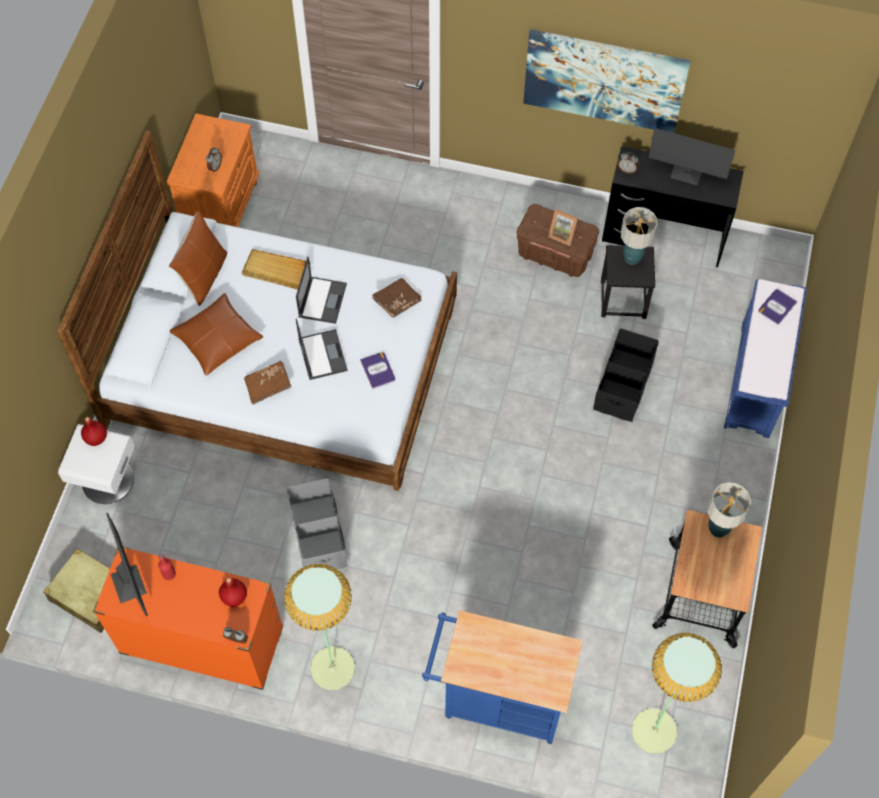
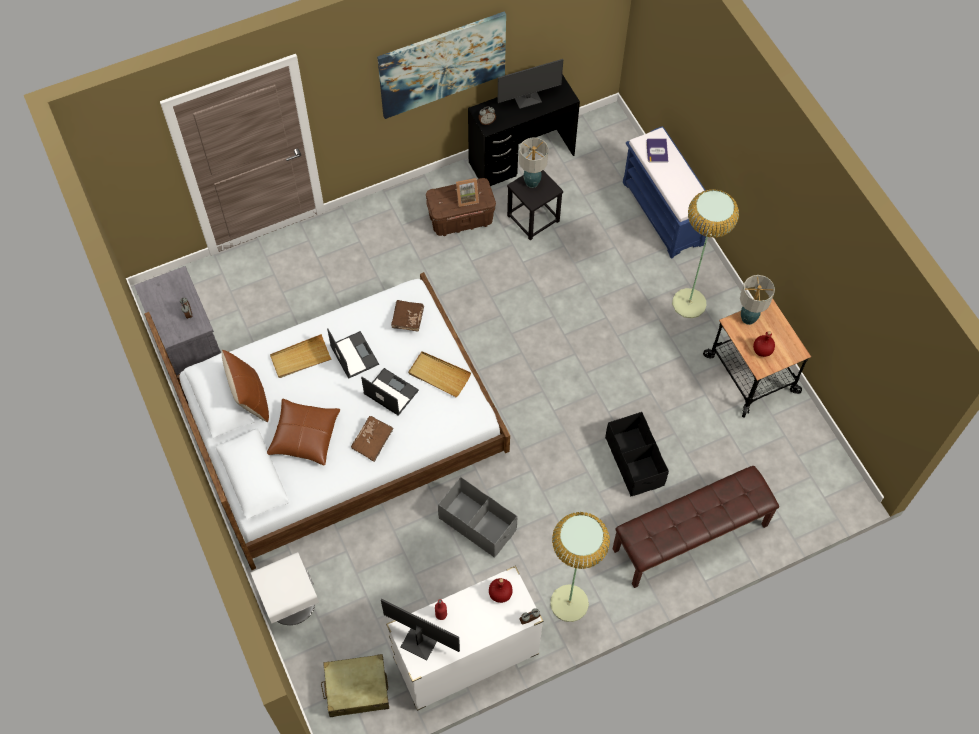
camera: 40 degrees left, 0 degrees up
red bottle [81,417,107,446] -> red bottle moved to [753,331,775,357]
orange dresser [93,547,283,690] -> white dresser [386,566,543,711]
orange nightstand [166,114,260,227] -> grey nightstand [134,266,221,375]
book [360,352,395,389] -> beige tray [408,351,471,397]
blue cart [422,610,583,744] -> brown bench [613,466,779,588]
black storage box [593,328,659,422] -> black storage box moved to [605,412,669,497]
floor lamp [631,633,722,753] -> floor lamp moved to [672,189,739,318]

